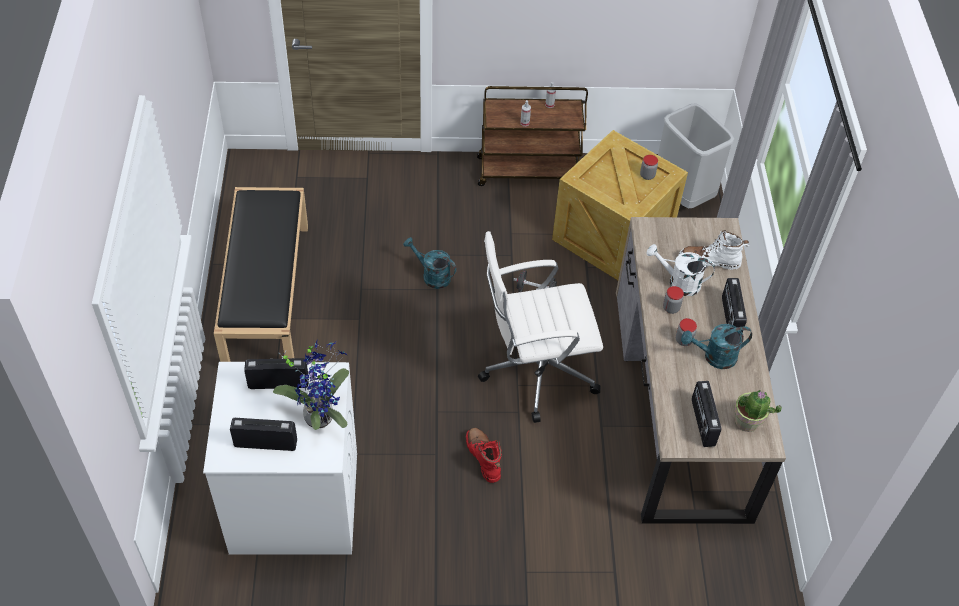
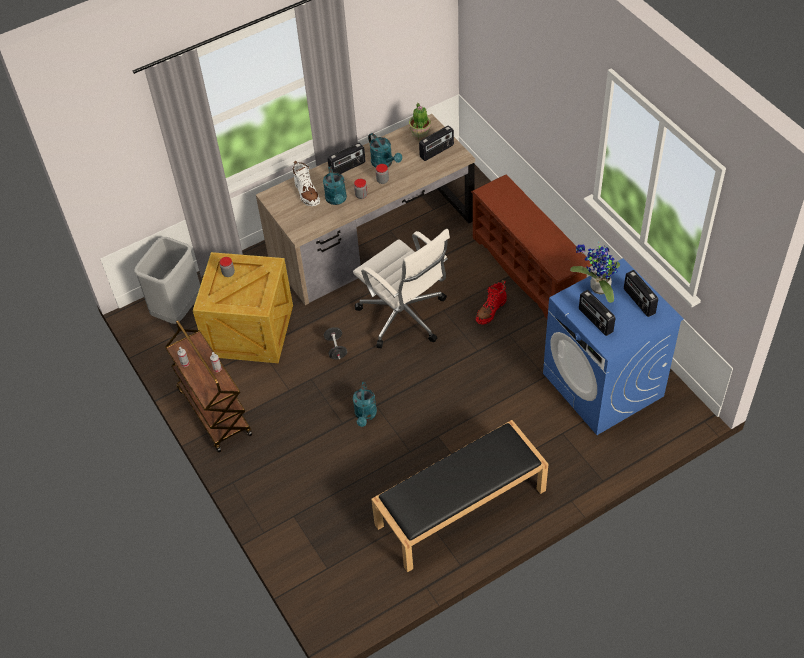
camera: 115 degrees left, 0 degrees up
white washing machine [203,362,357,554] -> blue washing machine [543,258,684,435]
white watering can [647,244,715,296] -> turquoise watering can [323,166,347,205]
none -> brown shoe rack [471,174,592,319]

